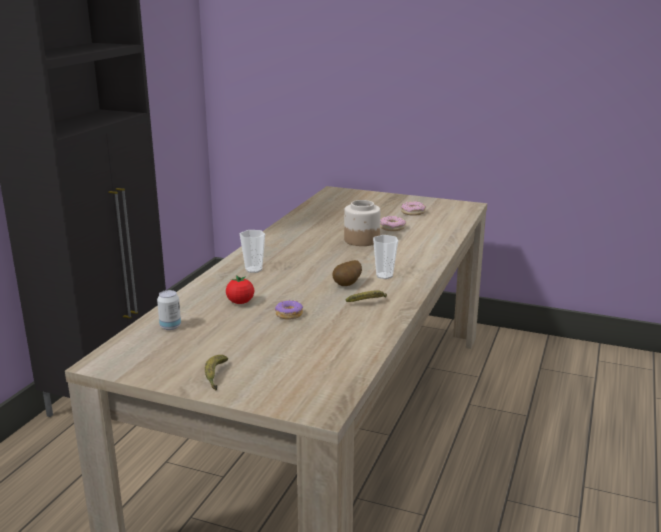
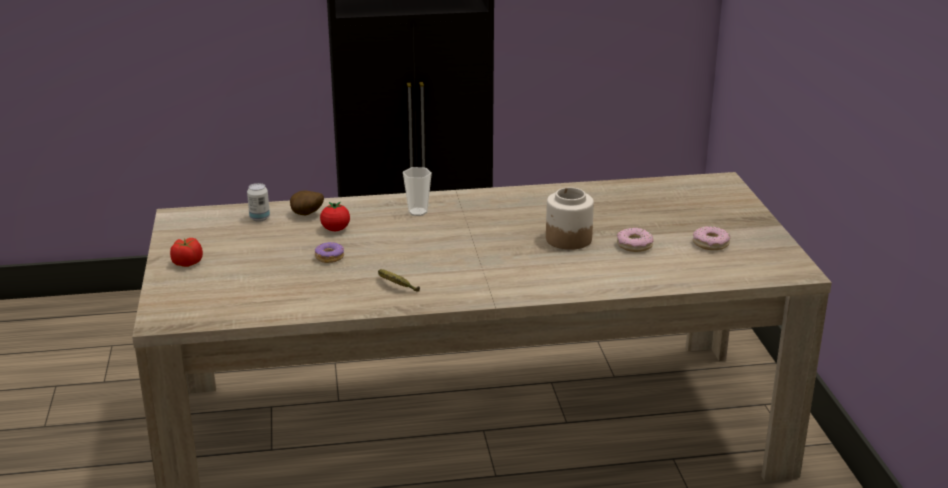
camera: 60 degrees right, 5 degrees up
banana [205,355,228,391] -> tomato [170,238,203,267]
potato [332,260,362,286] -> potato moved to [290,190,324,215]
cup [373,235,398,279] -> none

